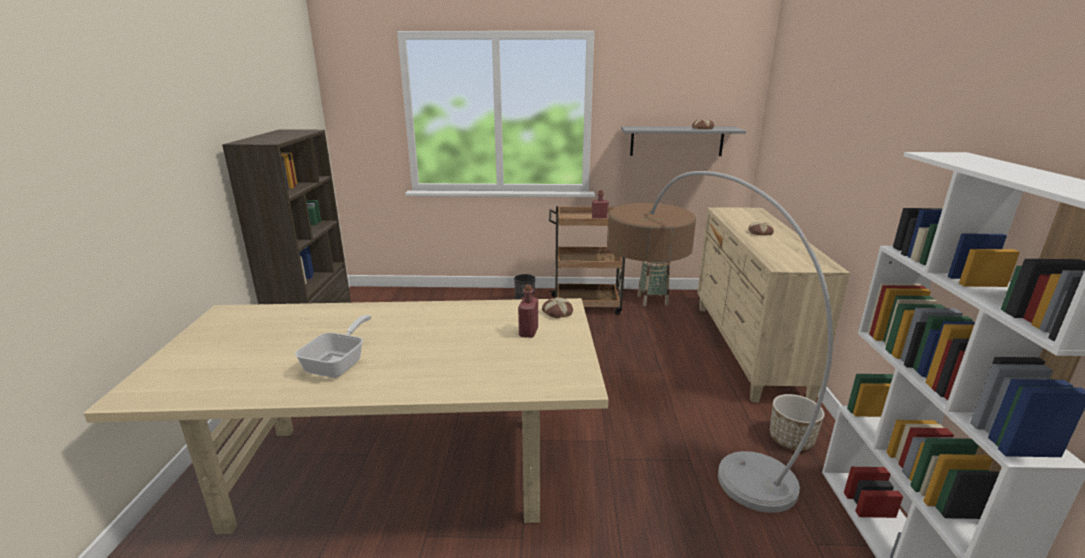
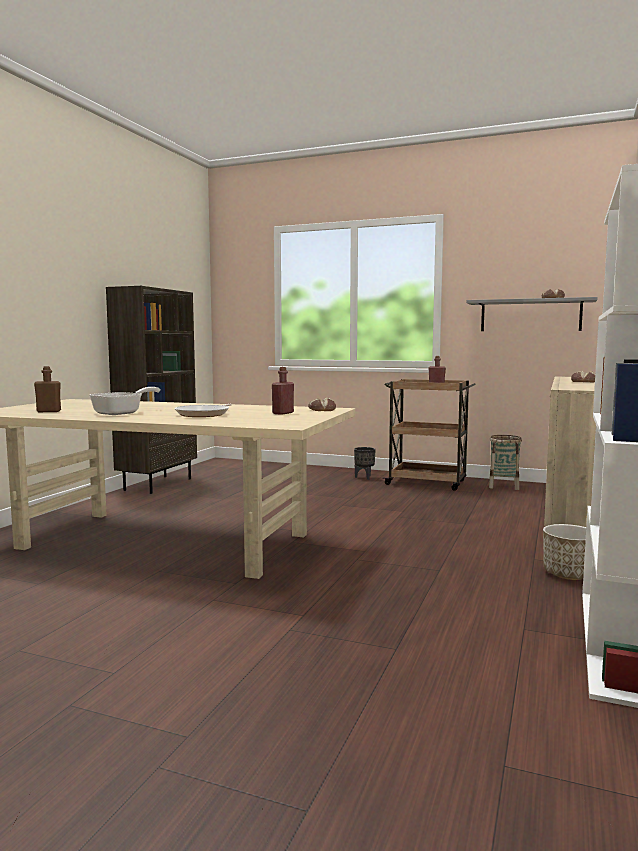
camera: 20 degrees right, 15 degrees down
floor lamp [607,171,833,513] -> none
none -> brown bottle [34,366,61,412]
none -> frying pan [174,404,232,417]

